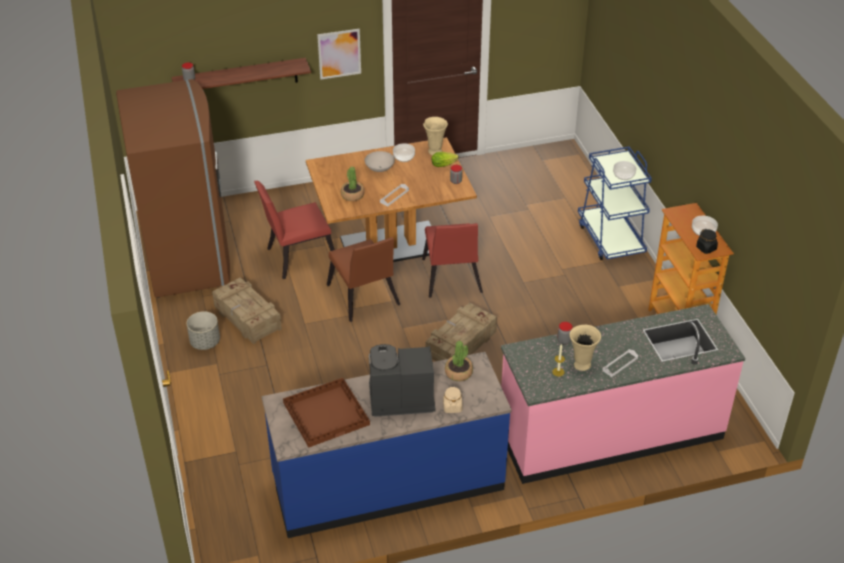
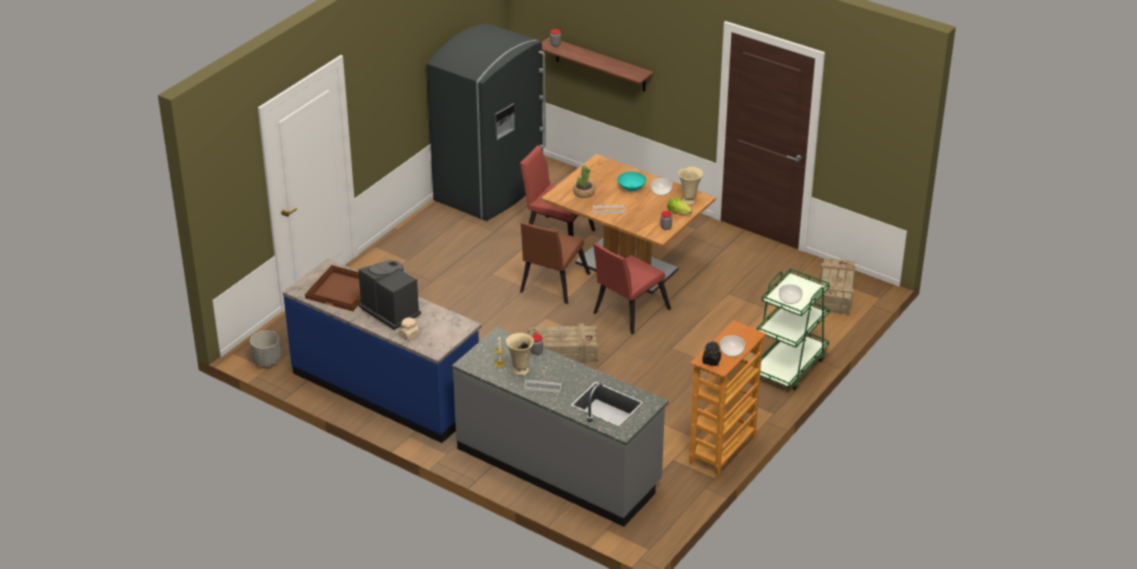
camera: 50 degrees right, 5 degrees down
brown fridge [116,79,230,298] -> grey fridge [427,23,546,221]
grey planter [187,311,220,350] -> grey planter moved to [250,330,281,366]
crate [212,277,282,344] -> crate moved to [817,258,856,316]
picture [317,29,361,80] -> none
white bowl [365,151,395,172] -> turquoise bowl [617,172,646,191]
potted plant [445,341,473,381] -> none
pink counter [501,304,745,484] -> grey counter [452,327,669,527]
blue cart [578,146,652,260] -> green cart [754,268,830,390]

